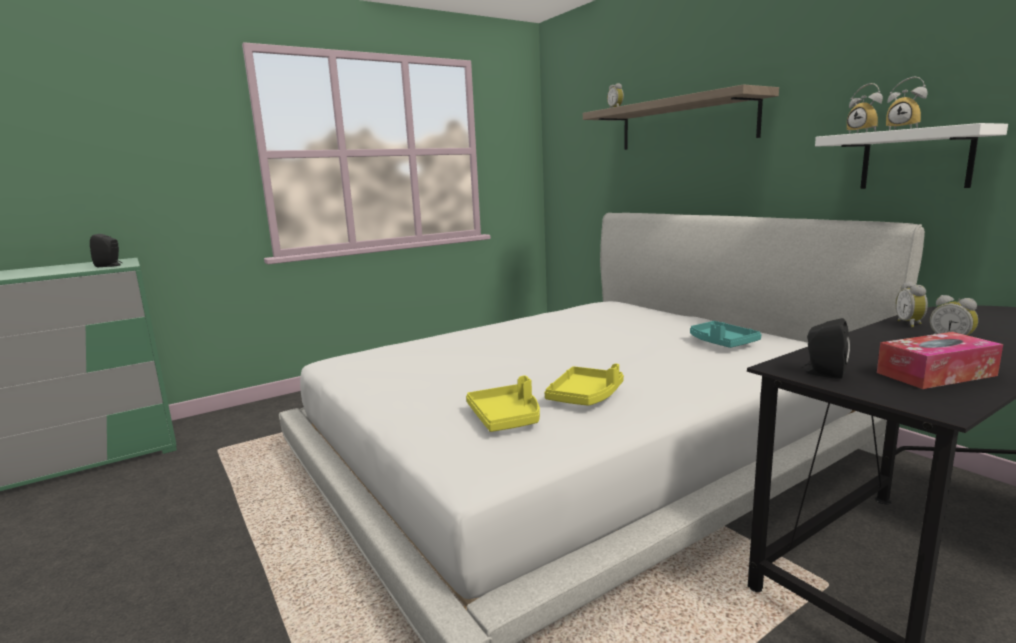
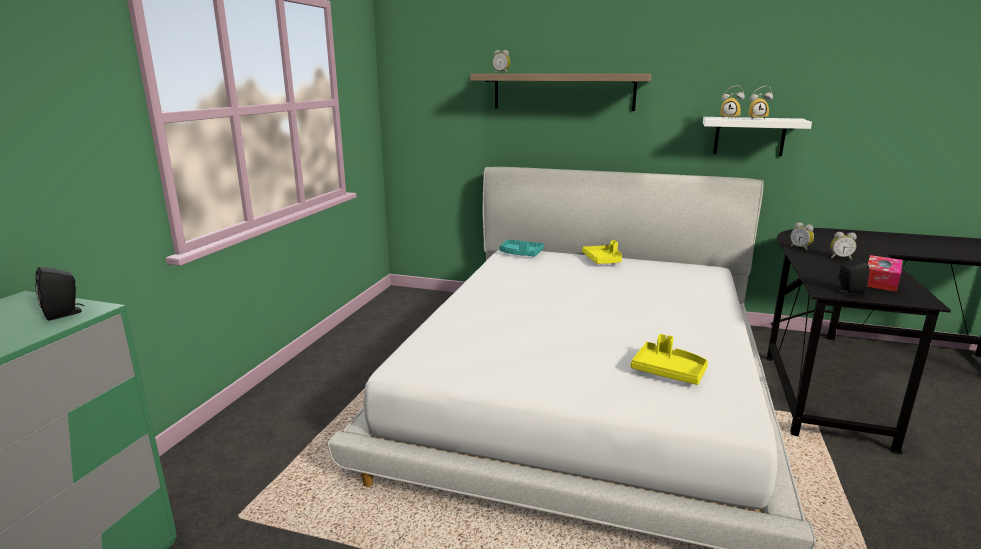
camera: 40 degrees left, 5 degrees up
yellow tray [544,364,624,406] -> yellow tray moved to [582,240,622,264]
turquoise tray [690,321,761,348] -> turquoise tray moved to [499,240,544,256]

